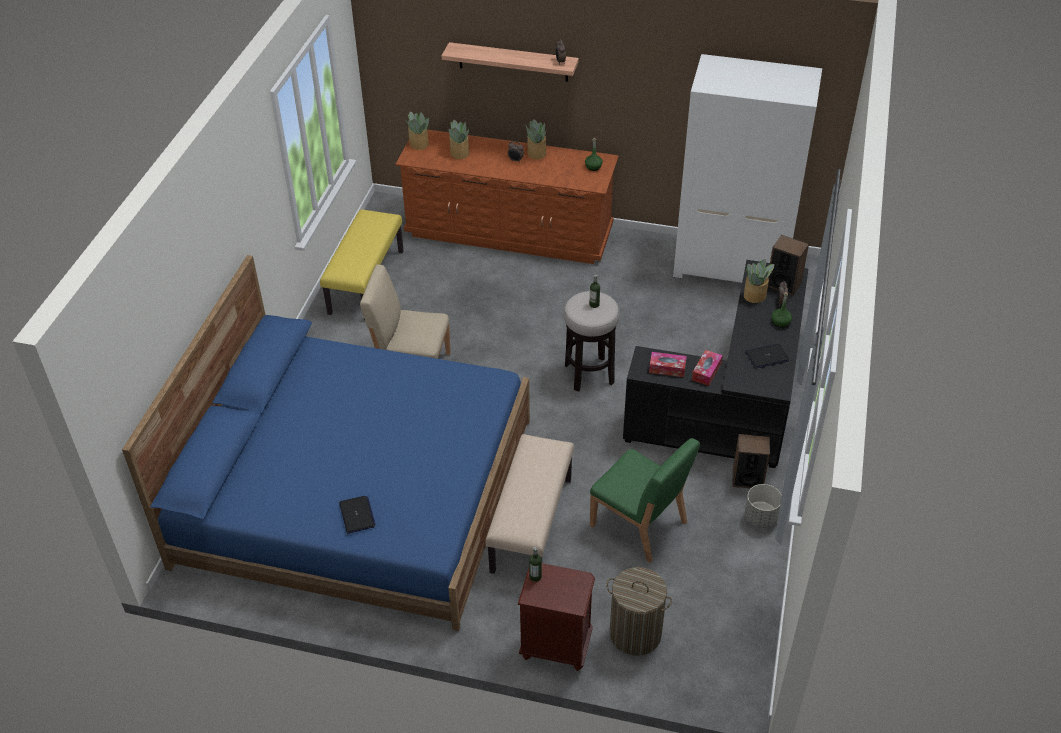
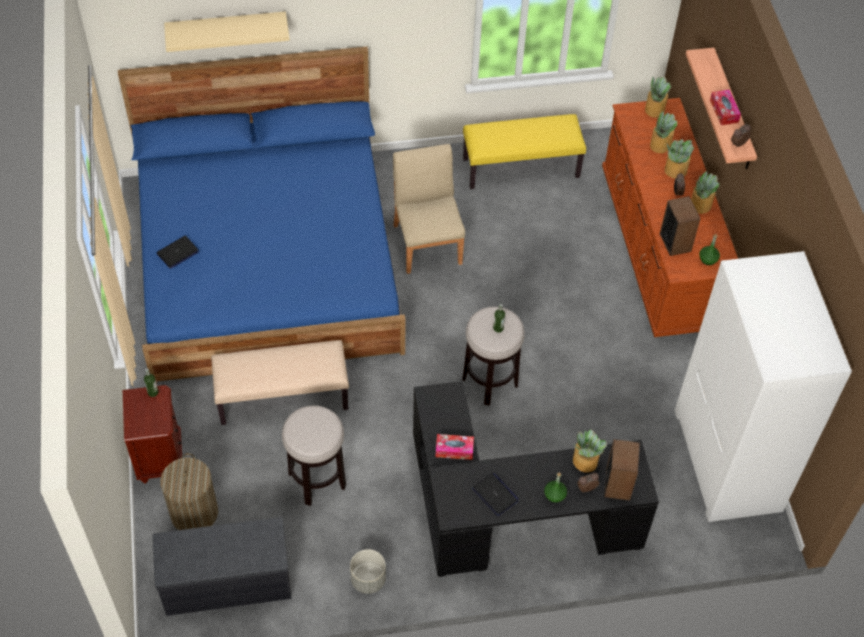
camera: 65 degrees right, 10 degrees up
green chair [590,438,700,563] -> stool [282,405,346,506]
tissue box [649,352,687,377] -> tissue box moved to [710,90,741,125]
speaker [732,434,770,489] -> speaker moved to [660,196,700,256]
none -> grey bench [153,517,292,616]
none -> beige shelf [164,11,290,52]
none -> potted plant [665,139,694,179]

